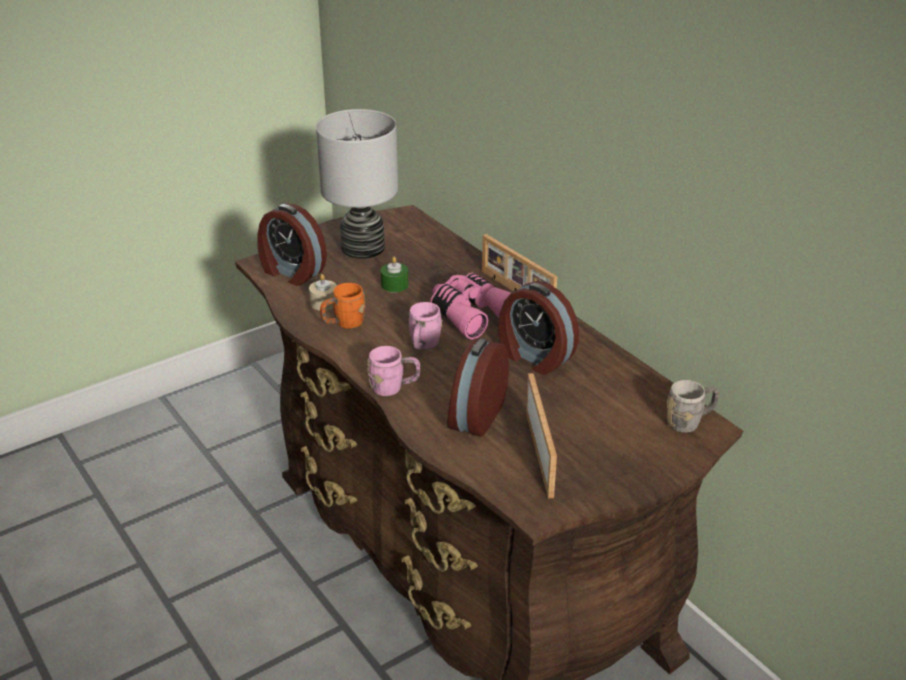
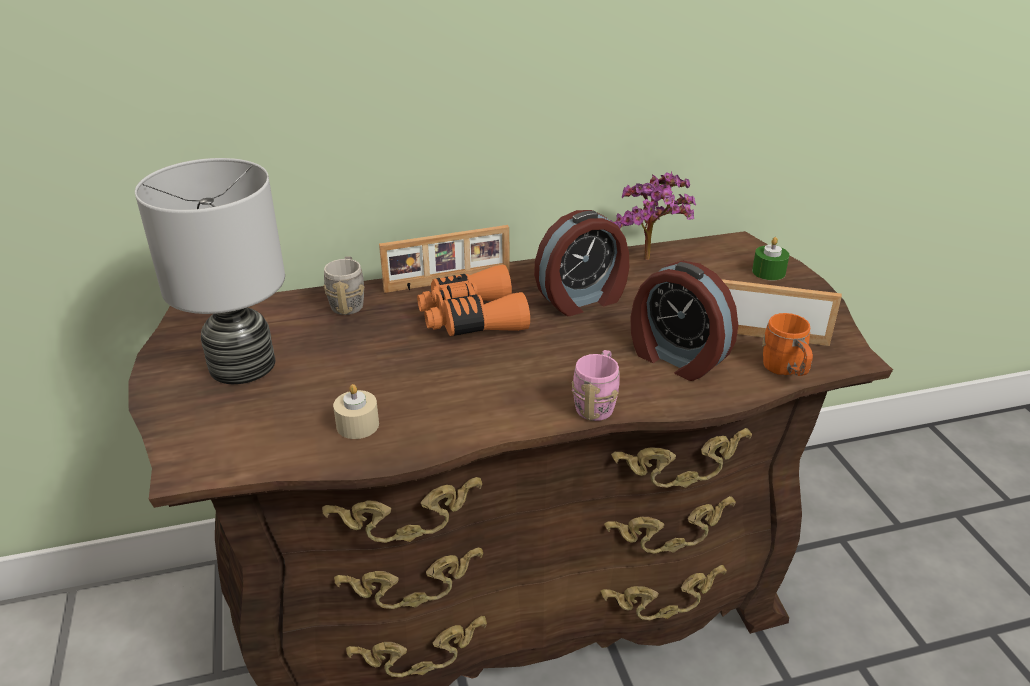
camera: 70 degrees left, 0 degrees up
alarm clock [257,203,327,286] -> none
orange mug [320,283,365,329] -> orange mug moved to [762,313,813,376]
green candle [381,257,409,292] -> green candle moved to [752,237,789,280]
pink mug [409,302,442,349] -> none
pink binoculars [430,273,512,339] -> orange binoculars [417,264,530,336]
grey mug [667,380,719,433] -> grey mug moved to [323,257,364,315]
none -> potted plant [610,172,696,260]

